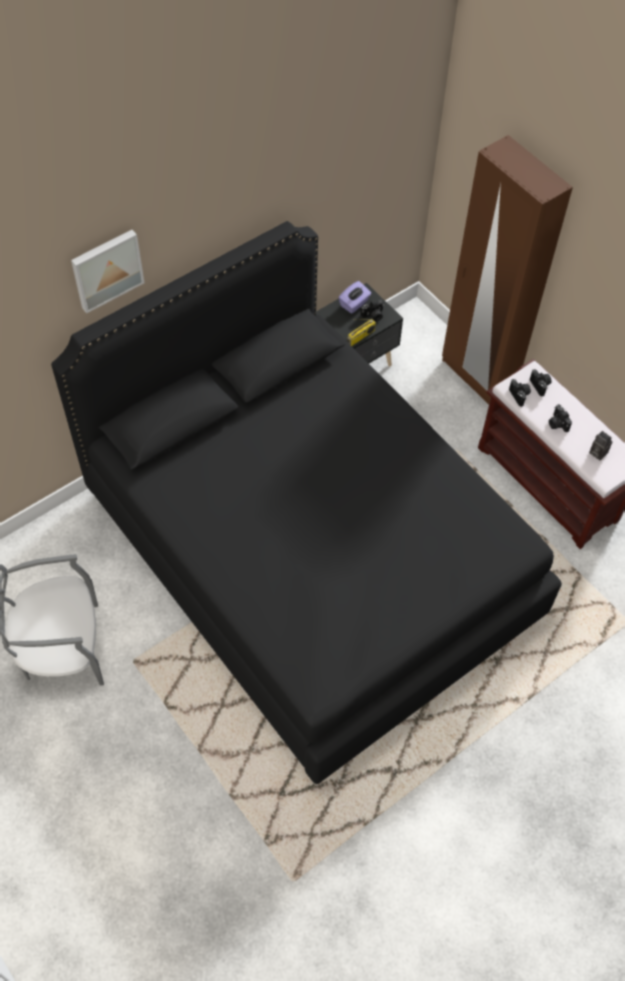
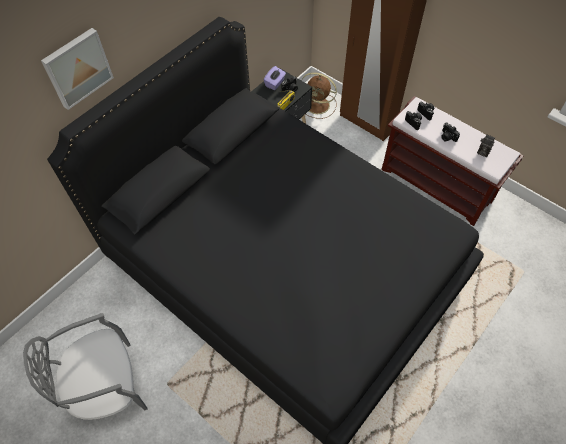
camera: 10 degrees left, 0 degrees up
none -> brown fan [301,72,337,119]

